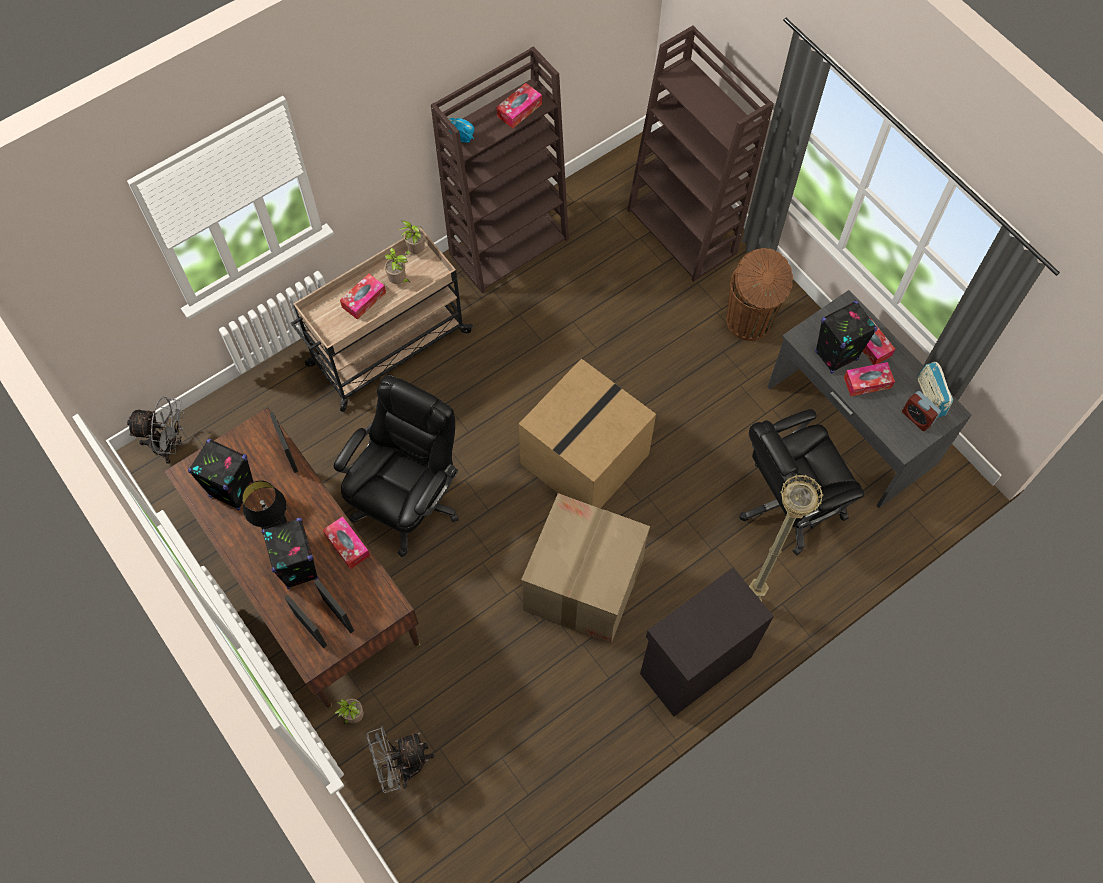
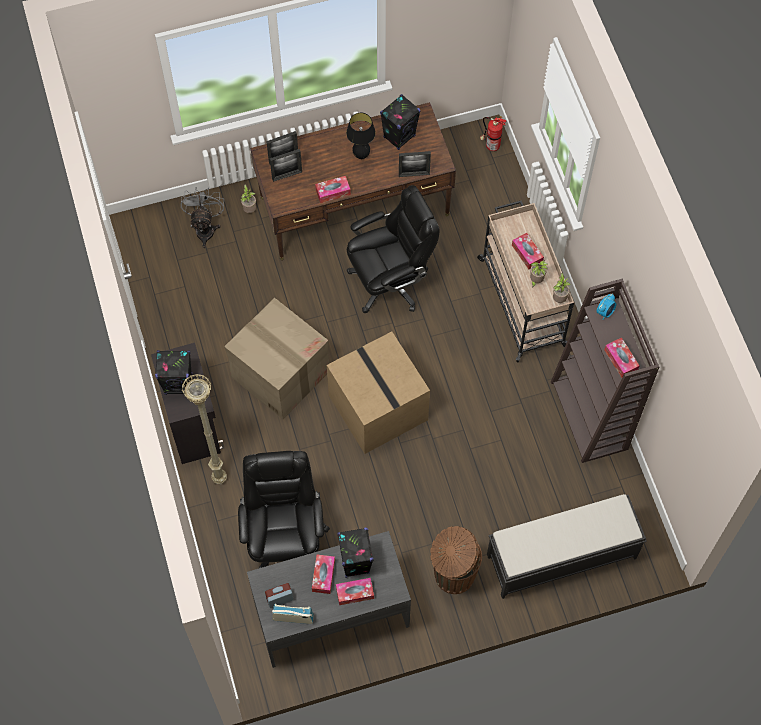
camera: 110 degrees right, 0 degrees up
grey fan [127,397,185,464] -> fire extinguisher [480,116,507,151]
black speaker [262,518,319,589] -> black speaker moved to [155,350,192,395]
black office chair [334,375,459,557] -> black office chair turned 75 degrees counterclockwise [347,185,439,313]
brown bookcase [627,25,774,282] -> black bench [487,494,647,599]

